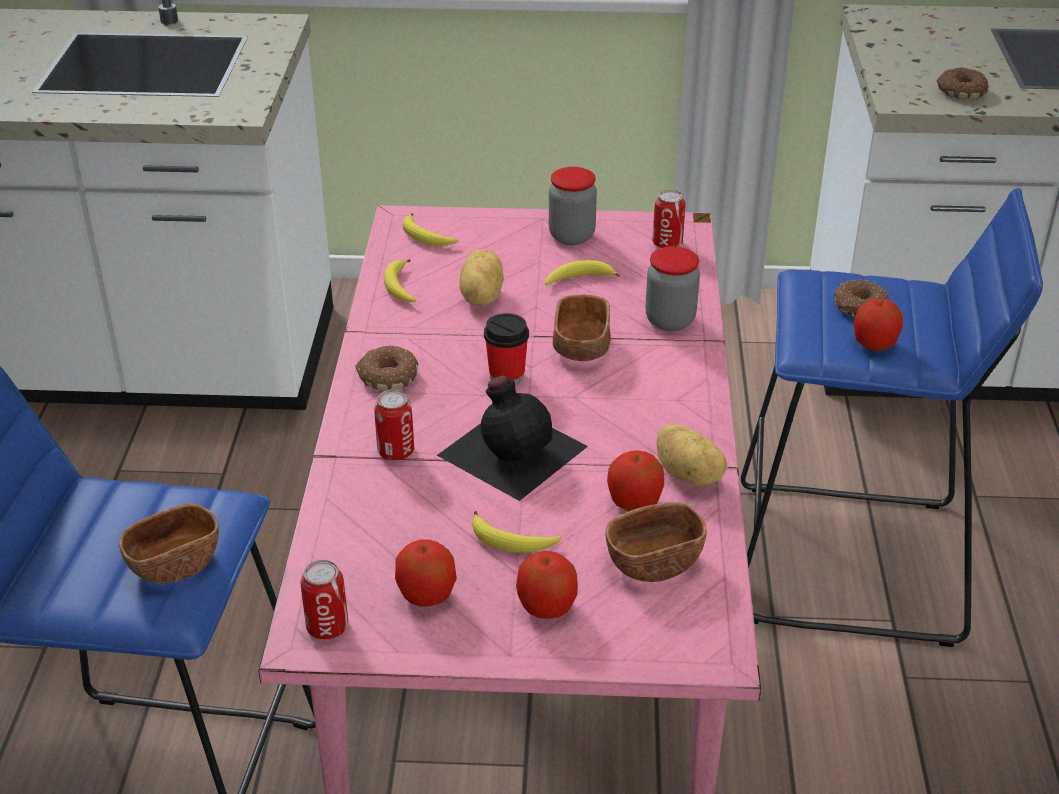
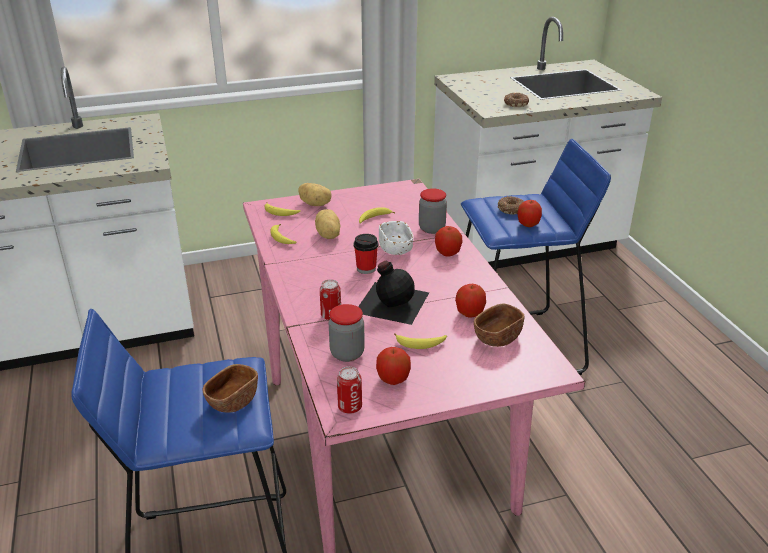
camera: 20 degrees left, 5 degrees down
donut [355,345,419,391] -> none
apple [516,551,578,619] -> apple moved to [435,226,462,257]
jar [549,167,597,245] -> jar moved to [329,304,365,362]
brown bowl [553,294,611,361] -> white bowl [379,221,413,255]
can [653,190,685,248] -> none
potato [657,424,727,486] -> potato moved to [298,183,332,206]

